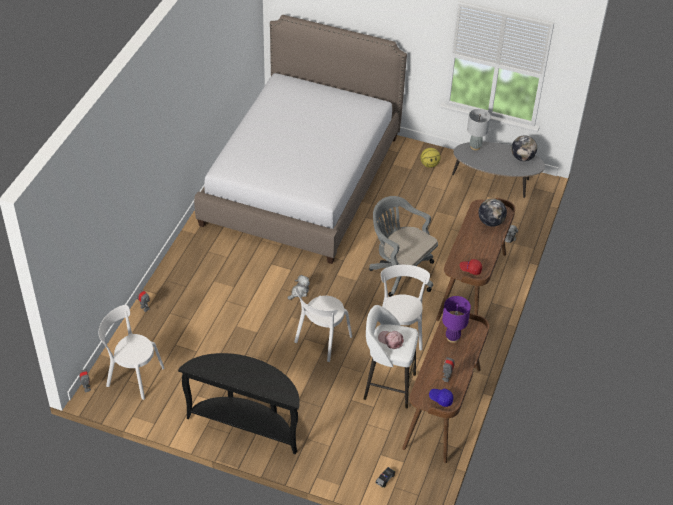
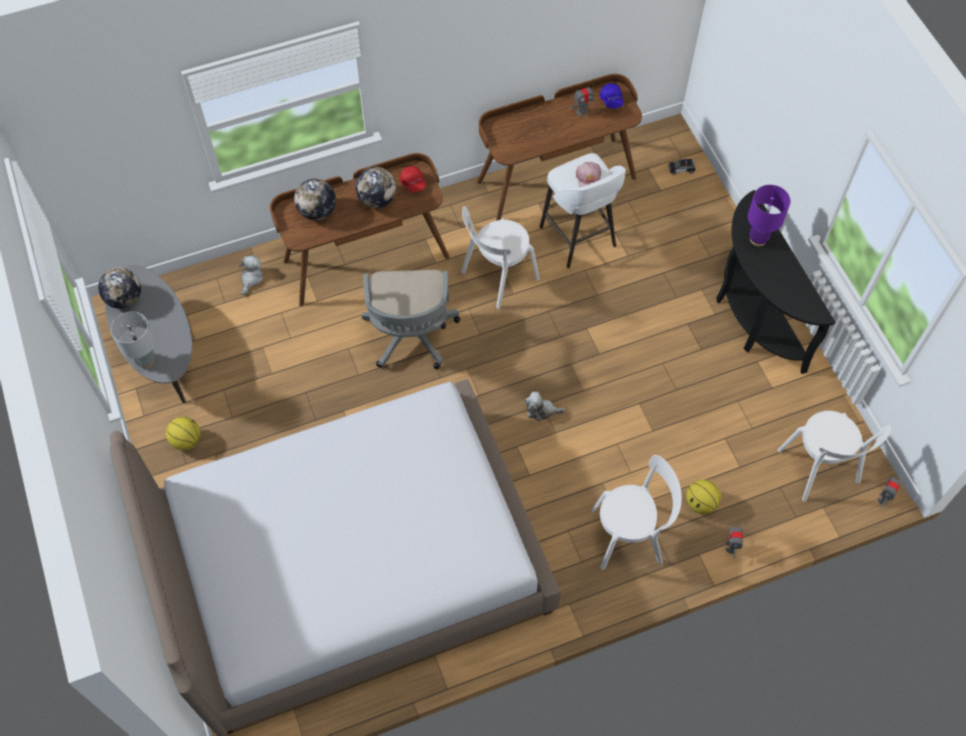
camera: 130 degrees left, 15 degrees up
white chair [294,288,352,362] -> white chair moved to [591,455,682,570]
purple table lamp [442,296,471,343] -> purple table lamp moved to [748,185,790,246]
none -> globe [355,167,397,208]
none -> basketball [686,479,721,514]

